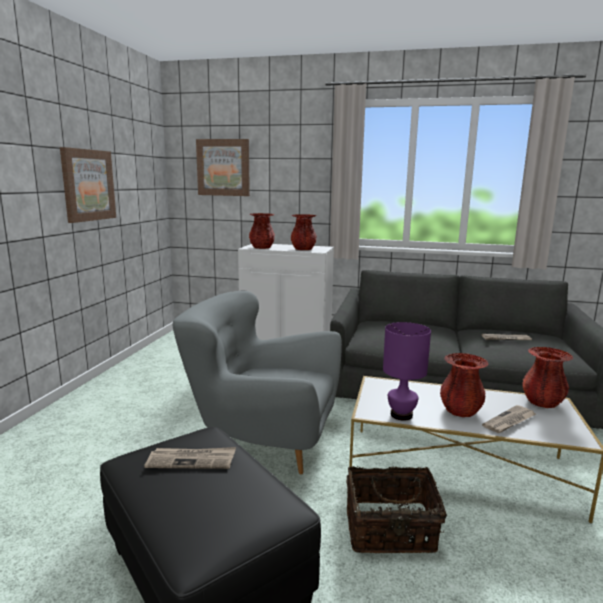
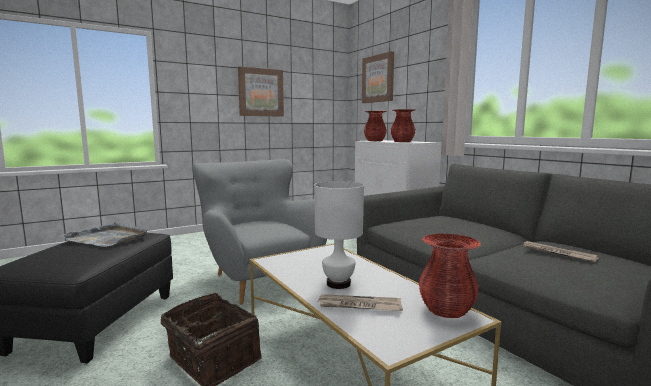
camera: 45 degrees right, 5 degrees down
newspaper [144,447,236,469] -> grey tray [61,222,149,247]
purple table lamp [383,322,431,421] -> none
red vase [440,353,488,417] -> white table lamp [314,181,364,289]

